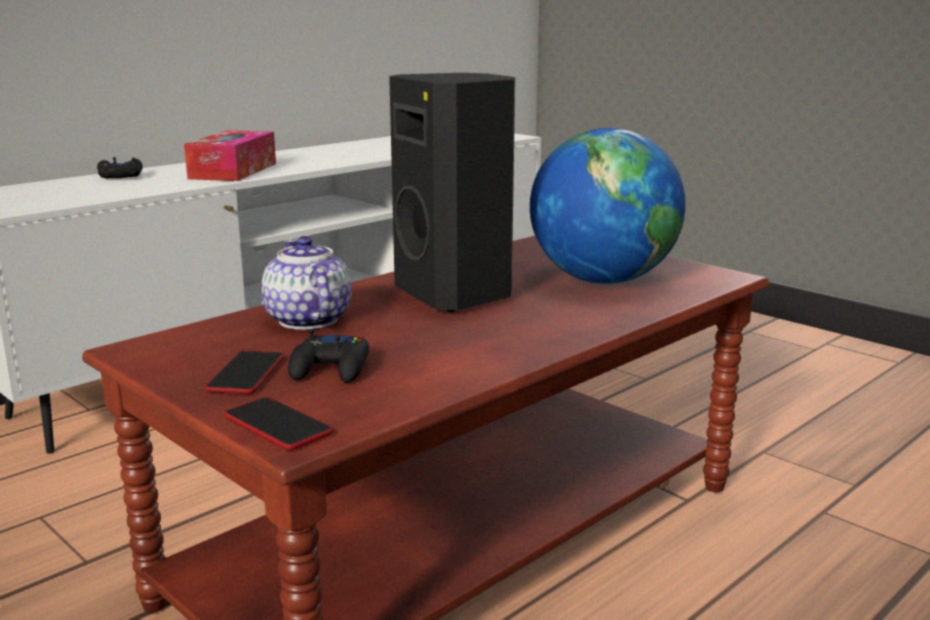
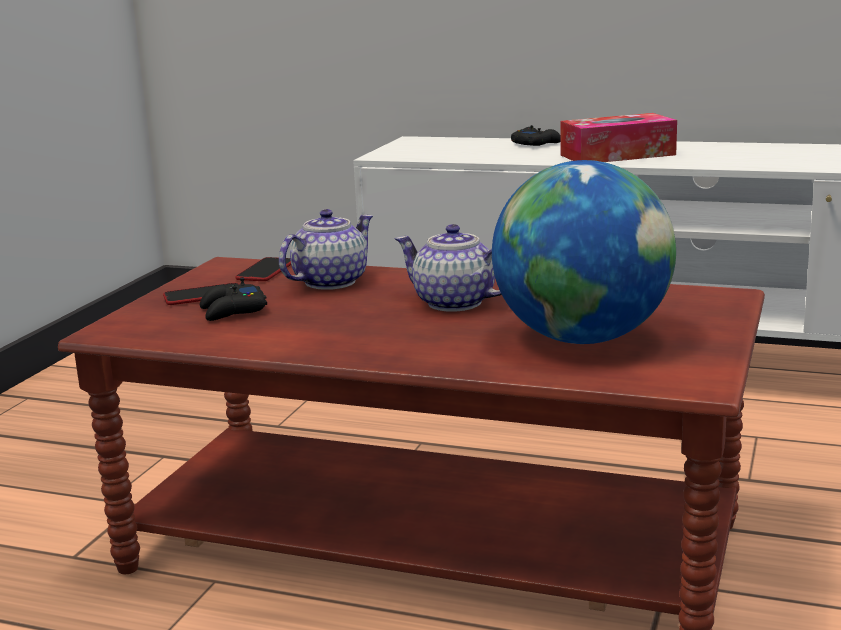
camera: 65 degrees right, 0 degrees up
phone [225,397,333,450] -> phone moved to [235,257,291,281]
black speaker [389,73,515,312] -> teapot [395,224,502,311]

